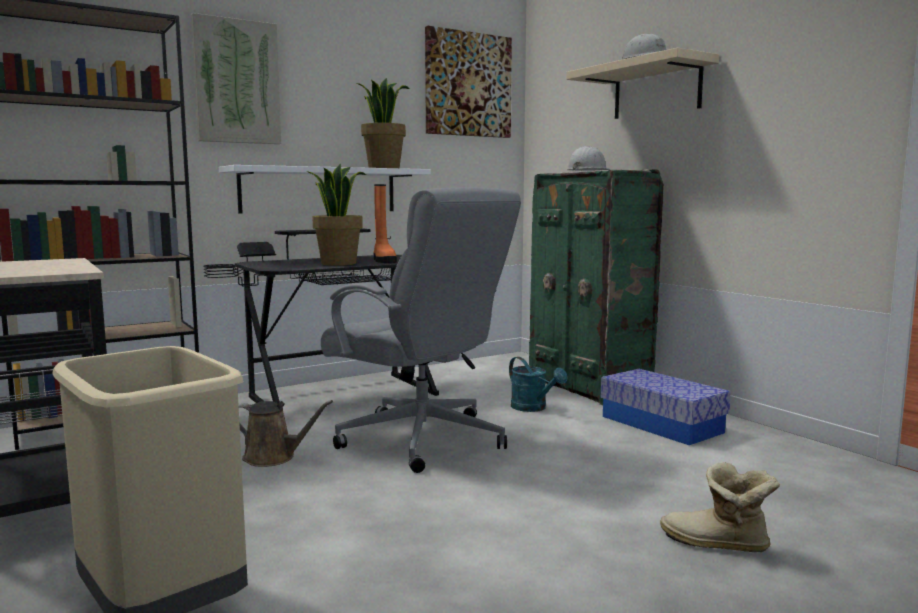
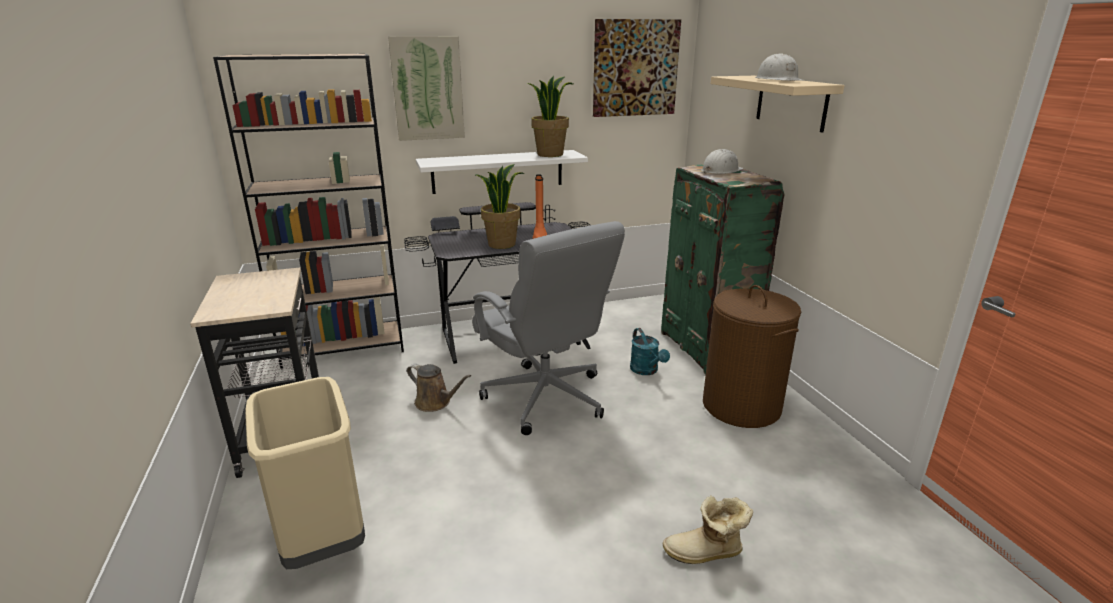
camera: 15 degrees right, 15 degrees up
storage box [601,369,731,445] -> brown laundry basket [703,285,801,428]
boot [660,462,780,552] -> boot turned 45 degrees counterclockwise [663,496,753,564]

